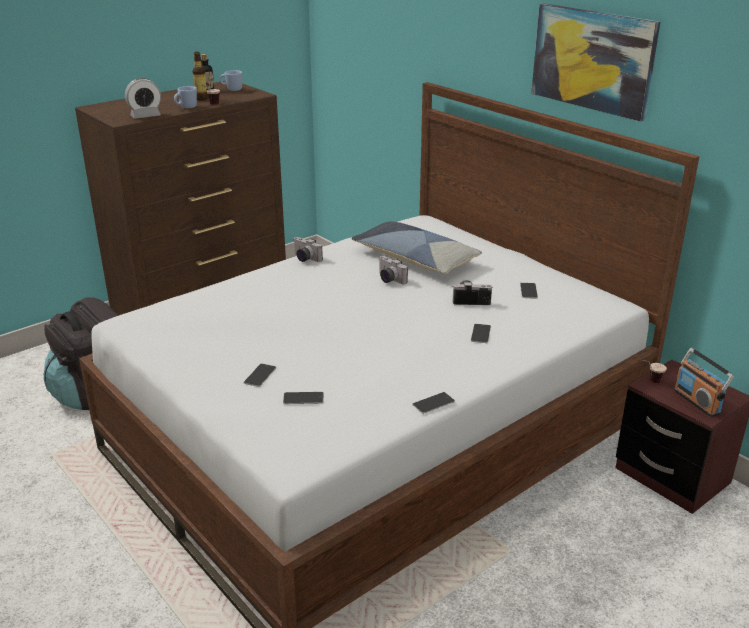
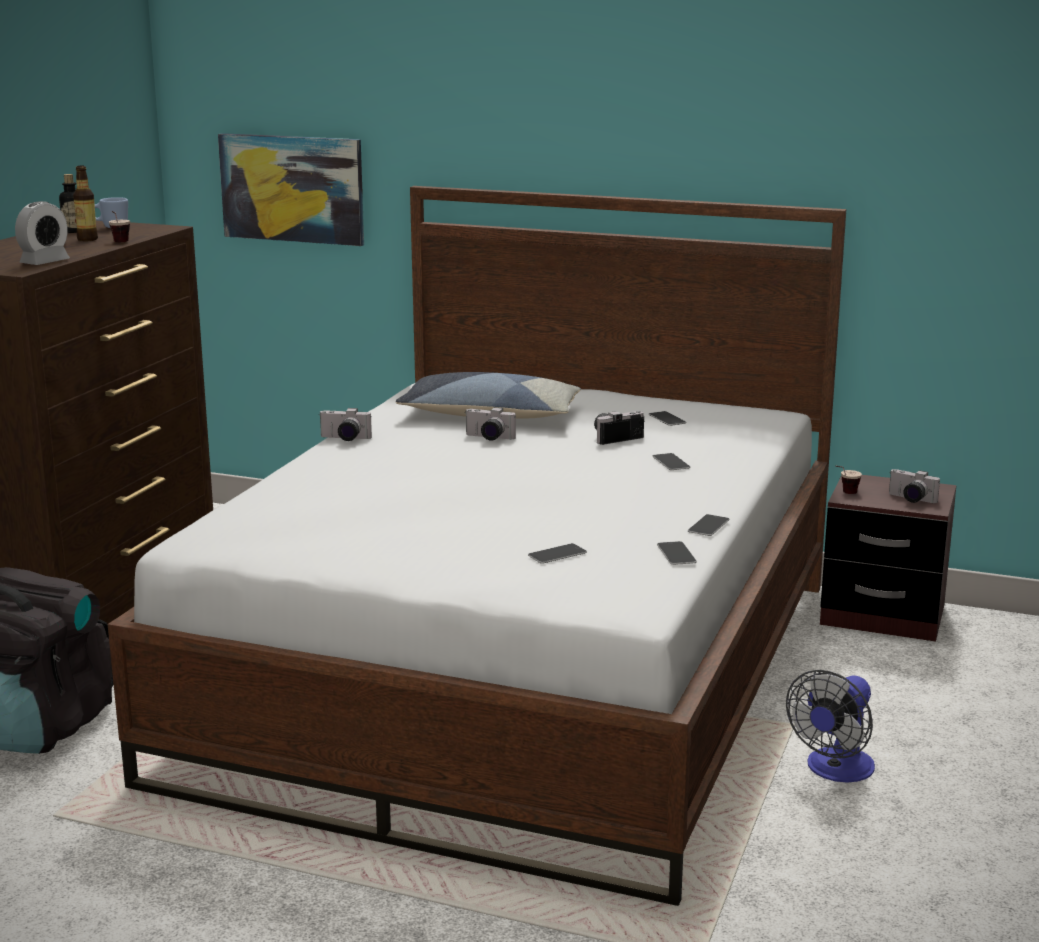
camera: 30 degrees left, 10 degrees down
blue mug [174,86,197,108] -> none
phone [244,363,276,387] -> phone moved to [657,541,697,565]
picture [531,3,660,122] -> picture moved to [218,133,364,246]
radio [674,348,734,417] -> camera [889,469,940,503]
none -> fan [786,670,875,783]

